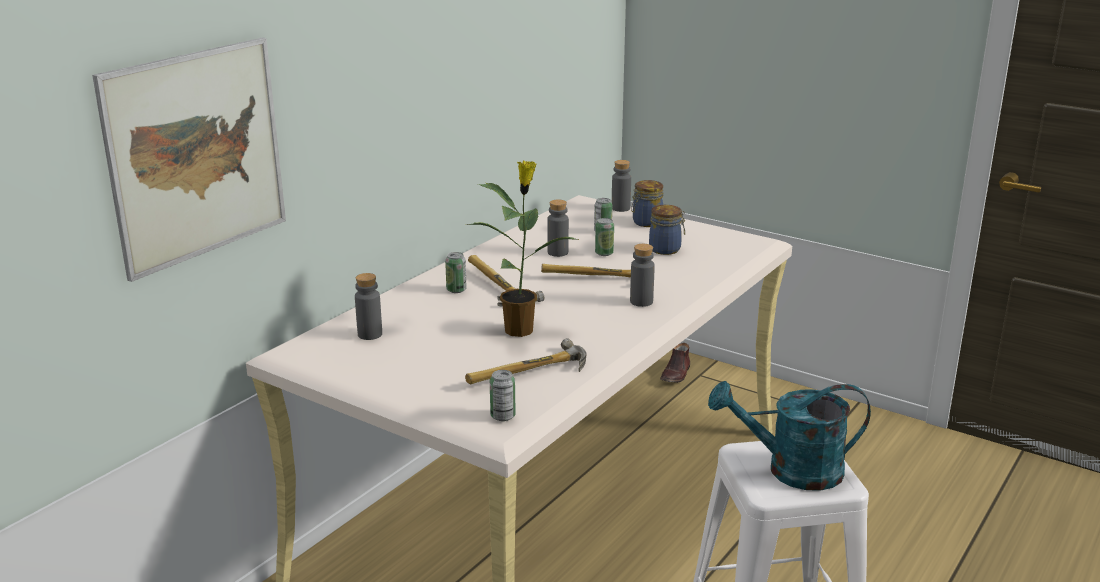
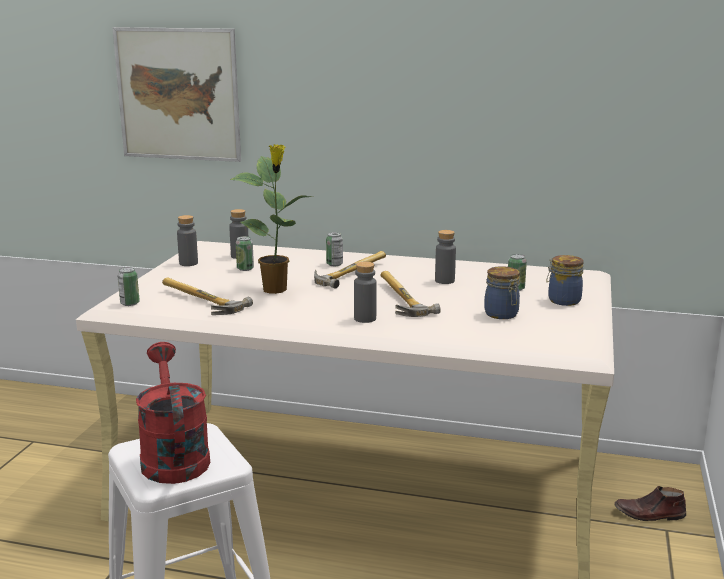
camera: 70 degrees right, 5 degrees down
can [595,218,614,256] -> can moved to [236,236,254,271]
grey bottle [612,160,631,212] -> grey bottle moved to [177,215,198,266]
turquoise watering can [708,381,871,491] -> red watering can [136,342,210,484]

